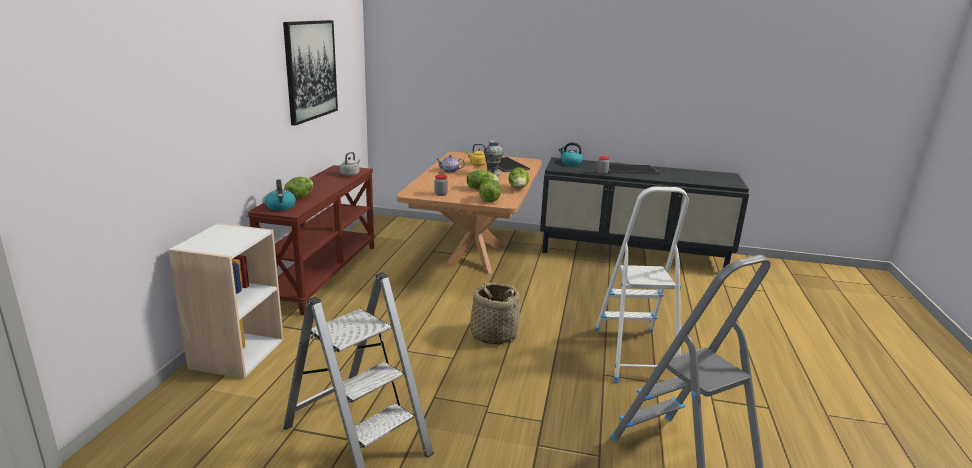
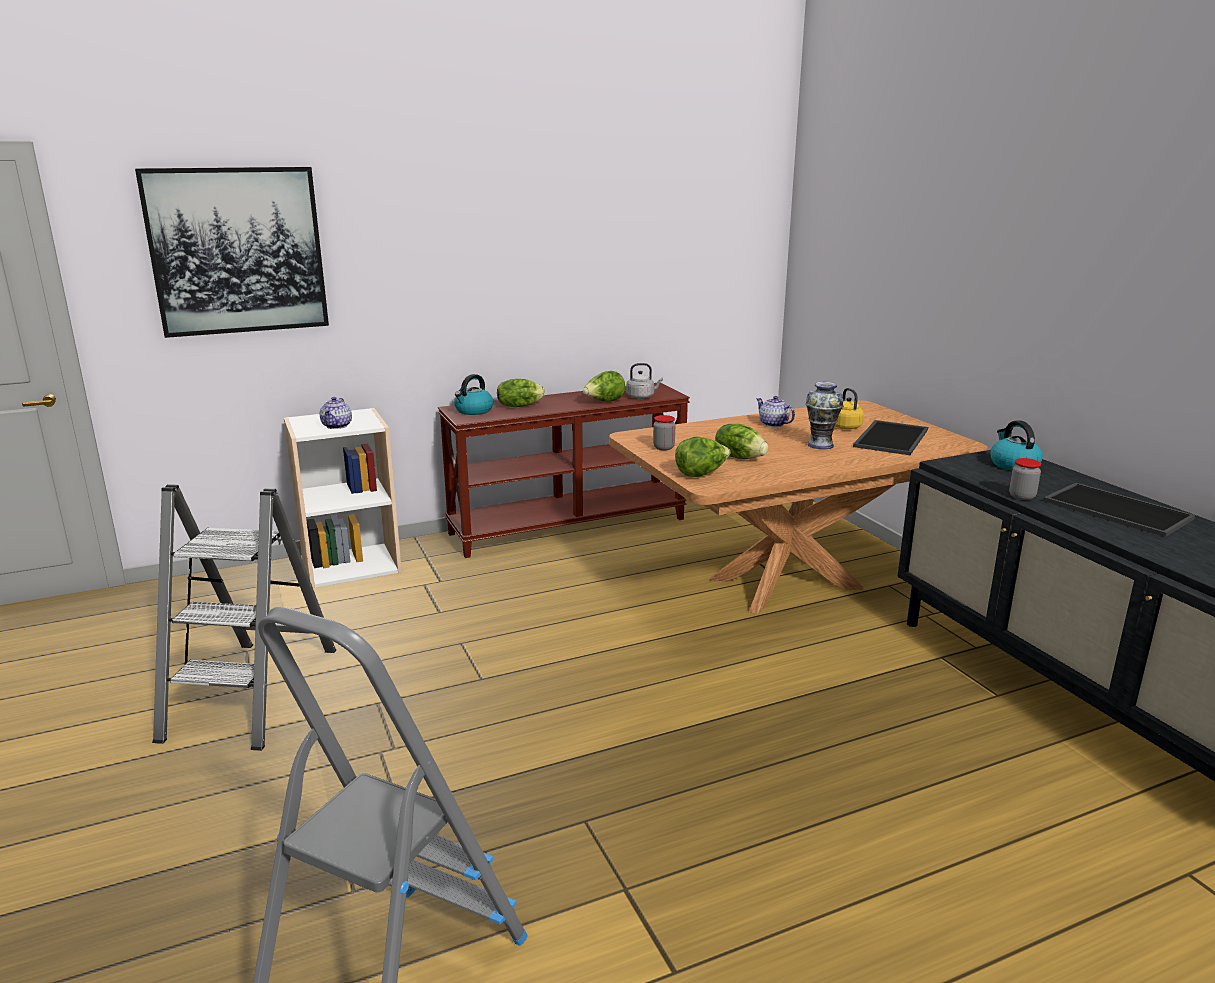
camera: 55 degrees right, 0 degrees up
picture [283,20,338,126] -> picture moved to [135,167,329,338]
basket [470,282,520,345] -> none
lettuce [508,167,529,189] -> lettuce moved to [583,371,625,402]
white step ladder [595,186,689,383] -> none
none -> teapot [320,397,352,429]

